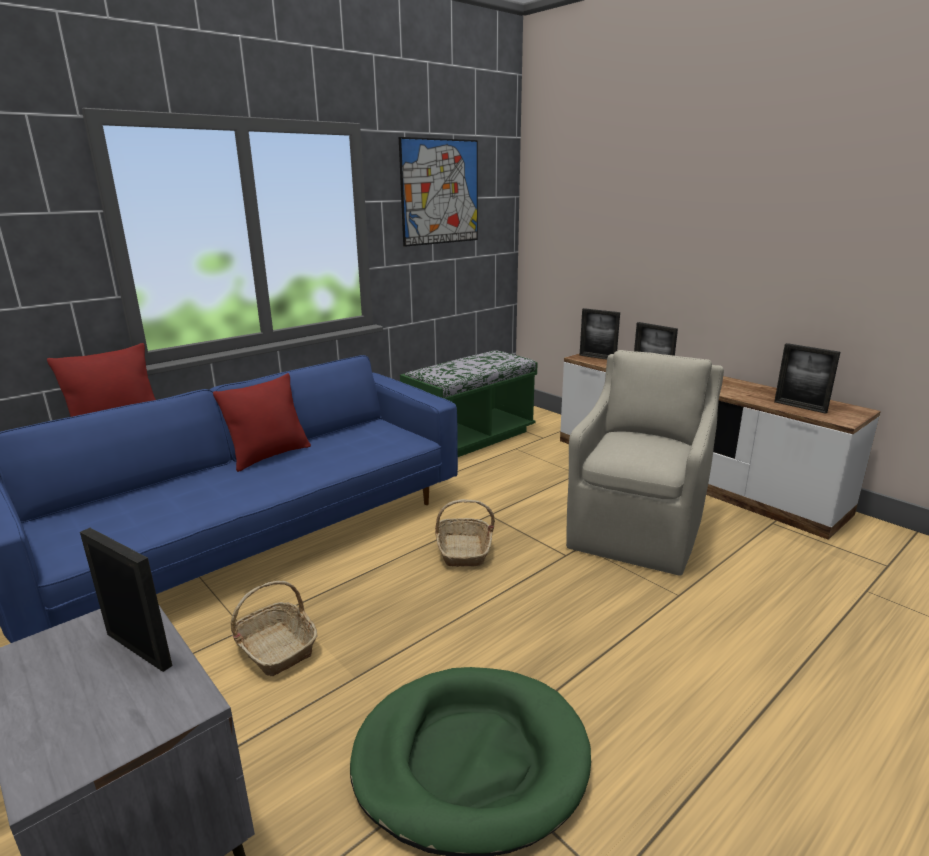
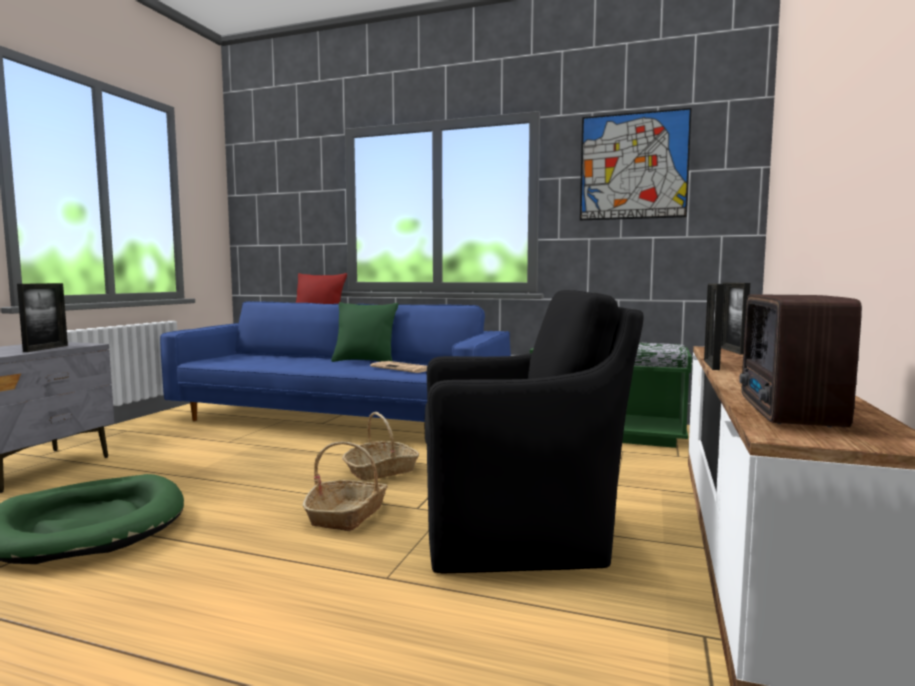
camera: 60 degrees right, 15 degrees down
red pillow [213,373,311,472] -> green pillow [331,302,398,362]
basket [231,581,317,676] -> basket moved to [302,442,388,531]
beige armchair [566,350,724,576] -> black armchair [425,290,644,573]
picture frame [774,343,840,414] -> radio [739,294,862,427]
none -> newspaper [370,361,427,373]

